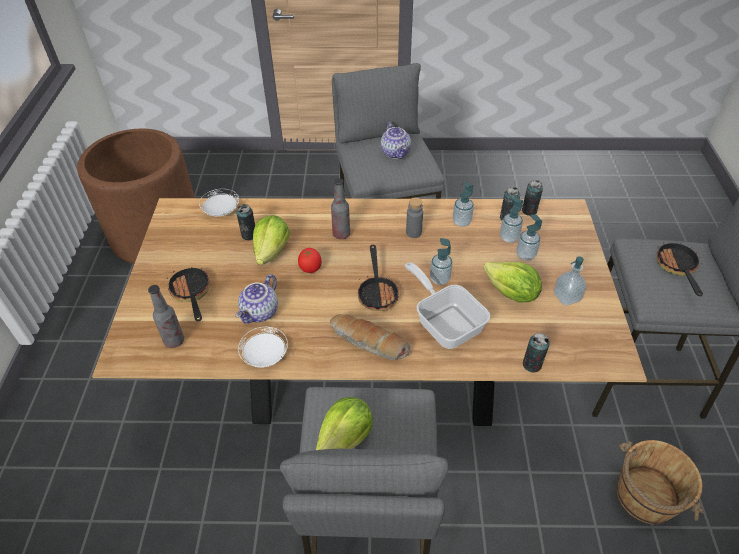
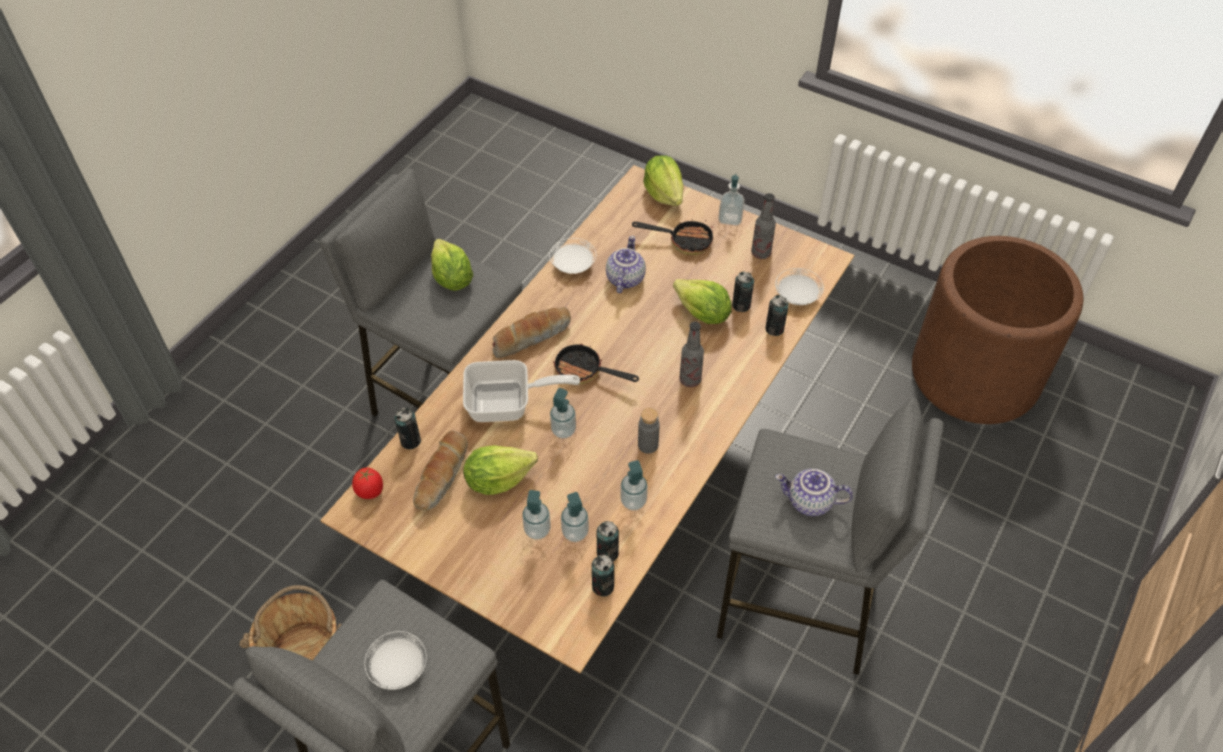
camera: 120 degrees right, 5 degrees up
bottle [148,285,184,348] -> bottle moved to [751,193,776,259]
teapot [236,274,278,324] -> teapot turned 45 degrees clockwise [606,236,646,293]
tomato [298,248,322,273] -> tomato moved to [352,468,383,499]
soap dispenser [554,256,587,305] -> soap dispenser moved to [718,173,745,226]
frying pan [657,237,704,296] -> white plate [364,631,427,690]
none -> bread [413,430,468,510]
none -> lettuce [643,156,684,206]
none -> can [765,295,789,336]

